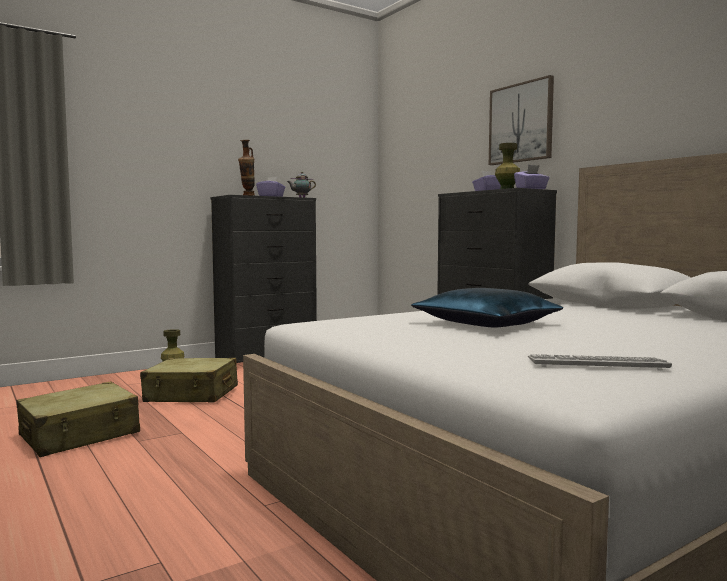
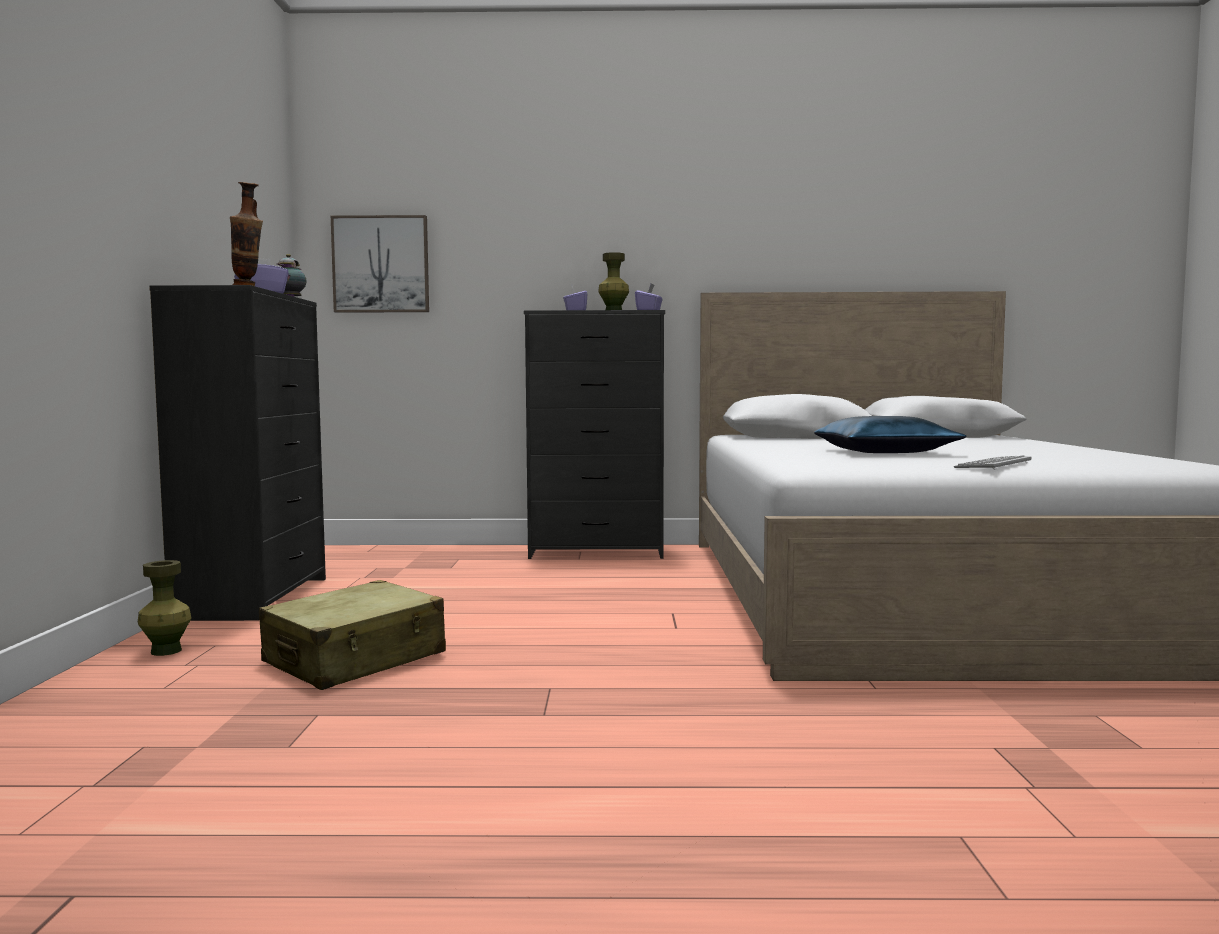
camera: 55 degrees left, 0 degrees up
beige suitcase [16,382,140,457] -> none
picture [489,75,554,165] -> picture moved to [331,215,429,313]
keyboard [528,354,672,371] -> keyboard moved to [954,455,1031,470]

